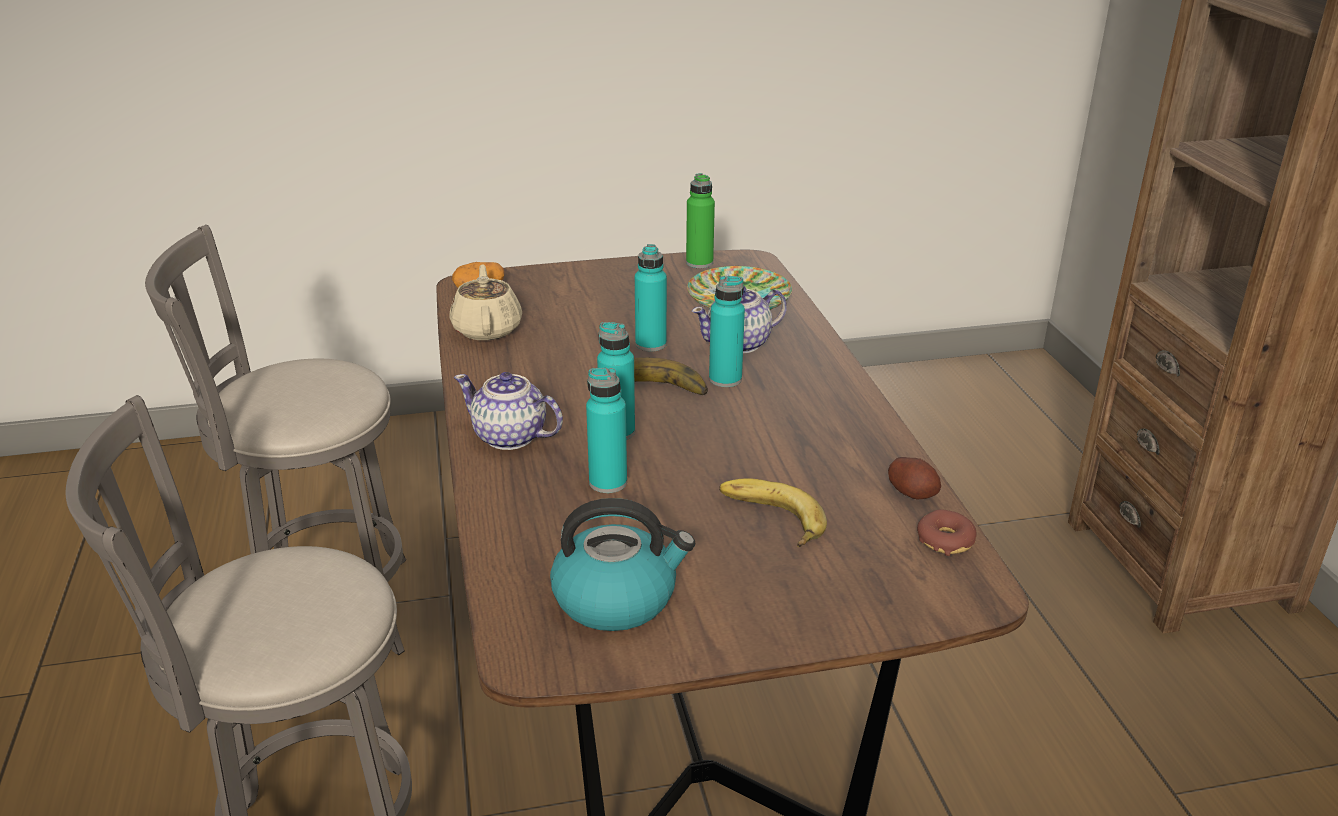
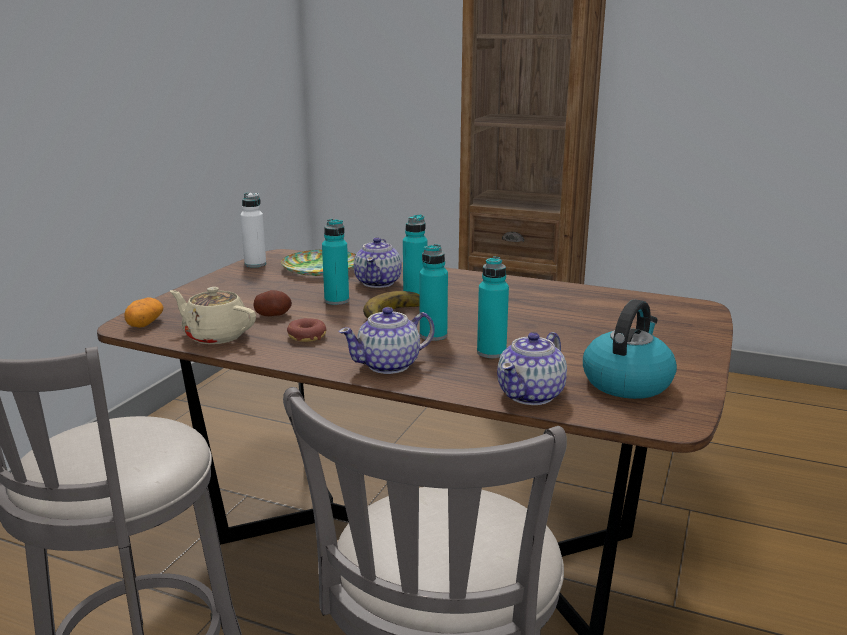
camera: 55 degrees left, 10 degrees down
green bottle [686,173,715,268] -> white bottle [240,193,266,268]
banana [719,478,827,547] -> none
potato [888,457,941,499] -> potato moved to [253,290,292,316]
donut [917,509,976,556] -> donut moved to [287,318,327,342]
none -> teapot [497,332,567,405]

